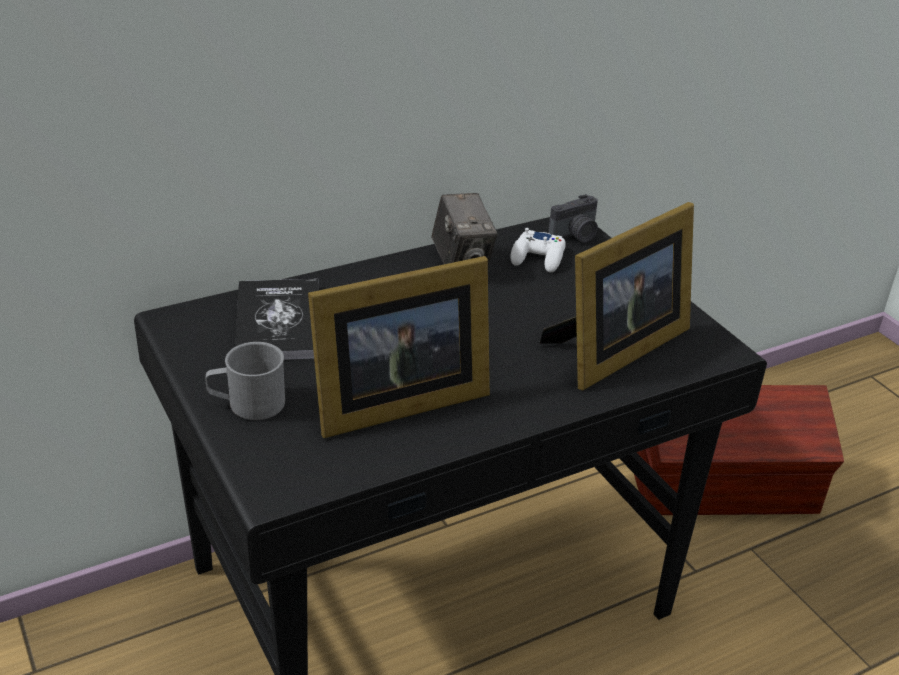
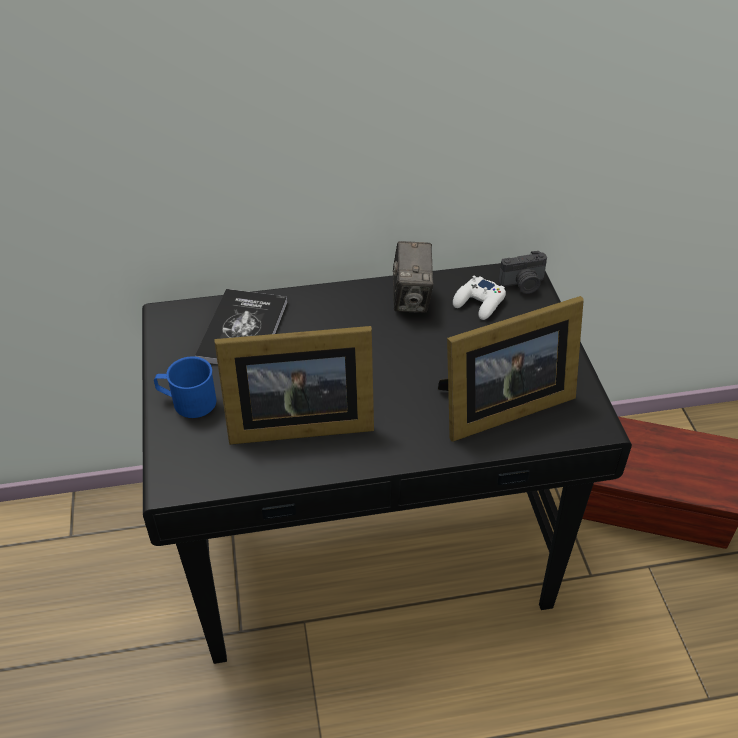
camera: 20 degrees right, 10 degrees up
grey mug [206,342,285,420] -> blue mug [154,356,217,418]

